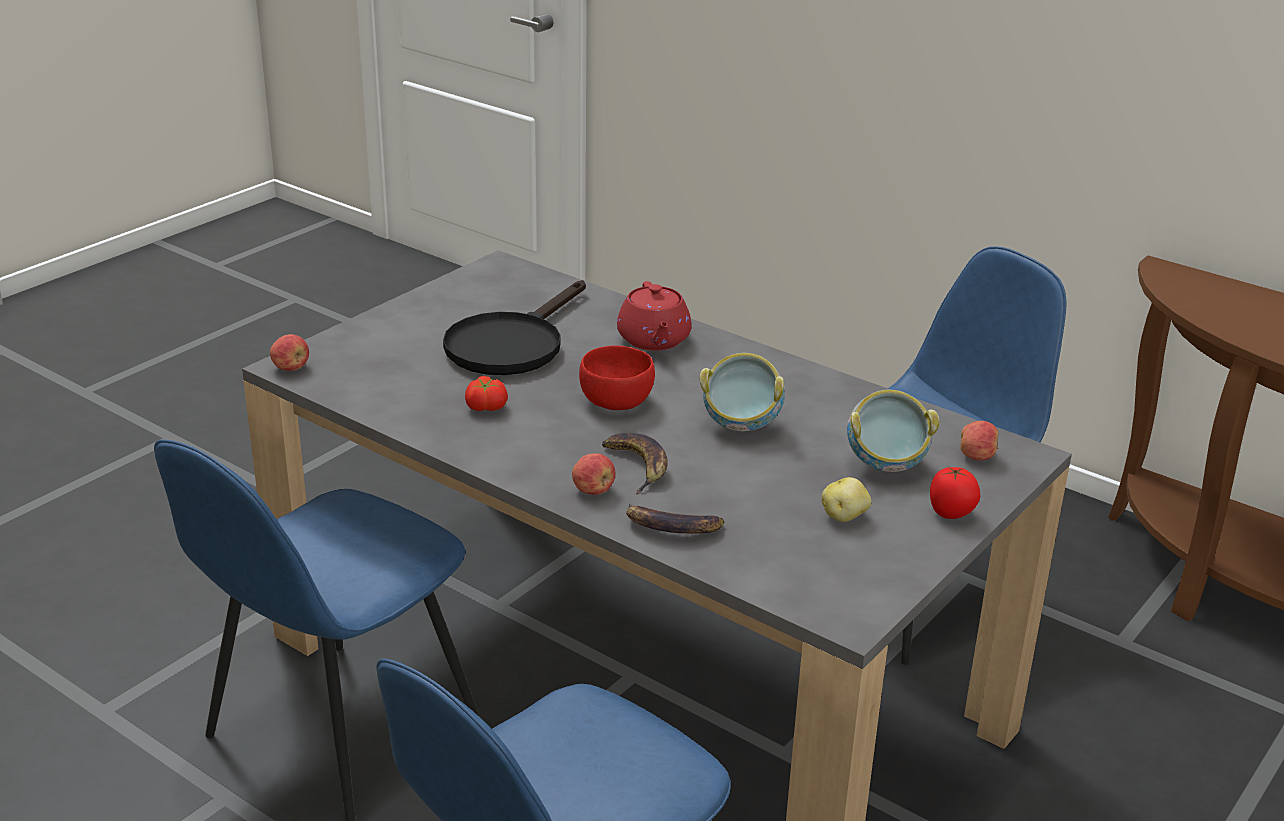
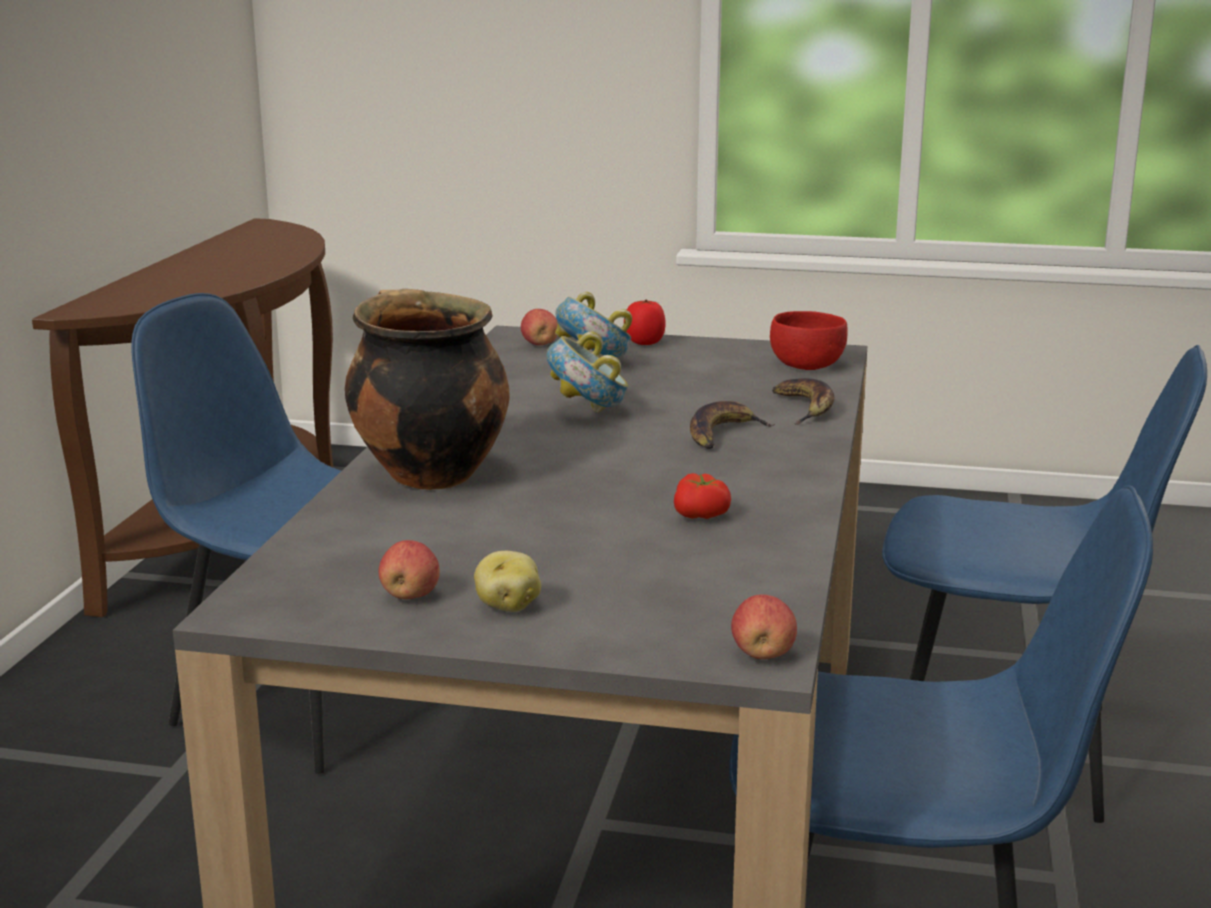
camera: 115 degrees left, 10 degrees down
black frying pan [443,280,586,375] -> none
apple [572,453,615,495] -> apple moved to [379,540,440,599]
red bowl [579,345,655,410] -> red bowl moved to [770,311,848,370]
red teapot [617,281,692,350] -> cooking pot [345,289,510,490]
potato [822,477,871,522] -> potato moved to [474,551,541,612]

